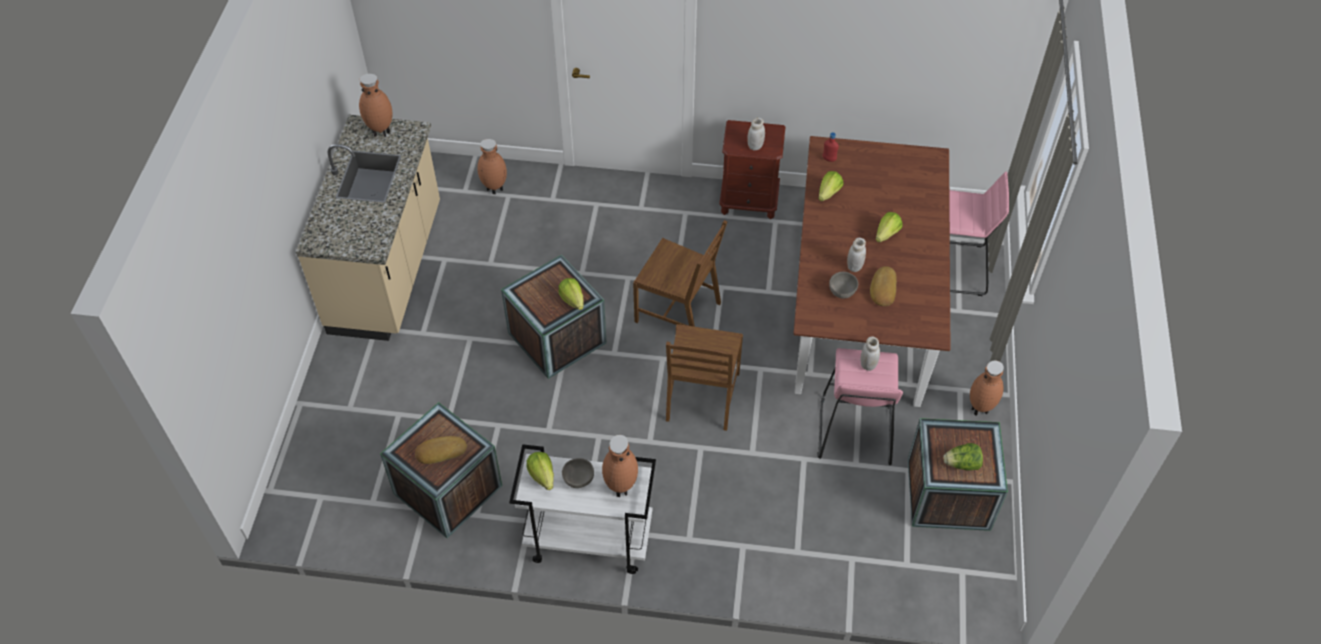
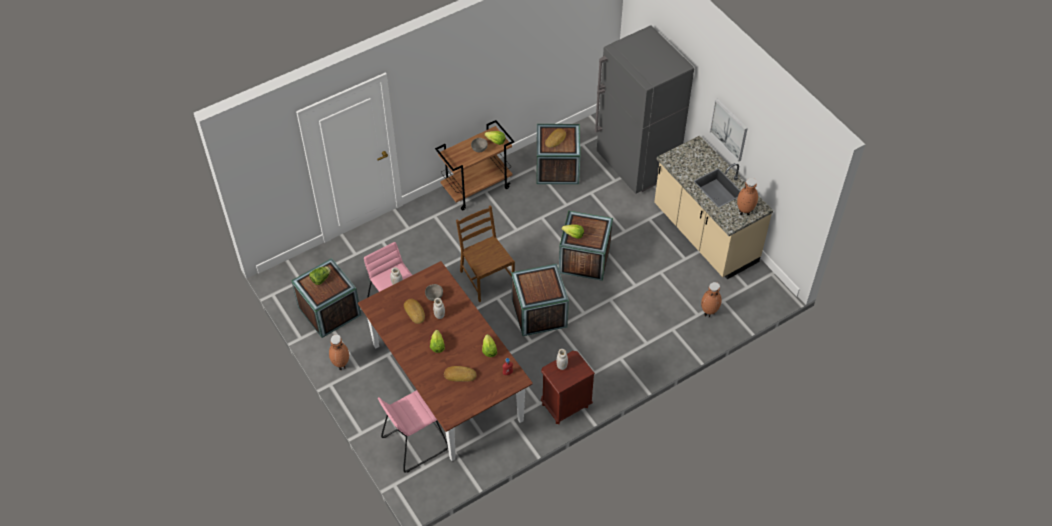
camera: 140 degrees right, 0 degrees up
white cart [509,444,656,574] -> brown cart [435,120,514,211]
brown vase [602,435,638,497] -> none
brown chair [633,220,728,327] -> crate [511,264,569,336]
none -> bread [444,366,477,382]
none -> grey fridge [595,25,694,194]
none -> picture [709,99,748,162]

